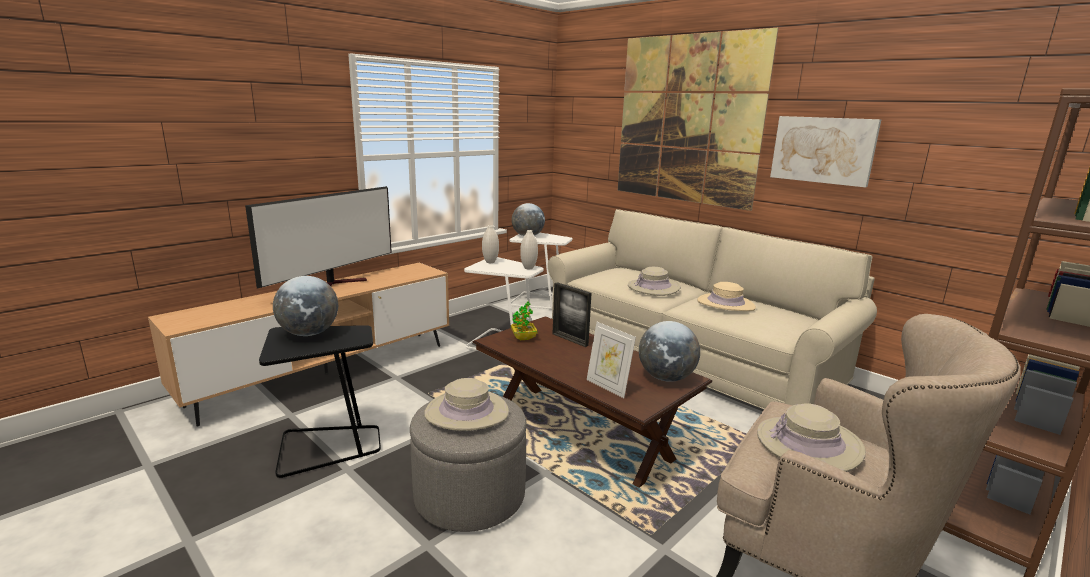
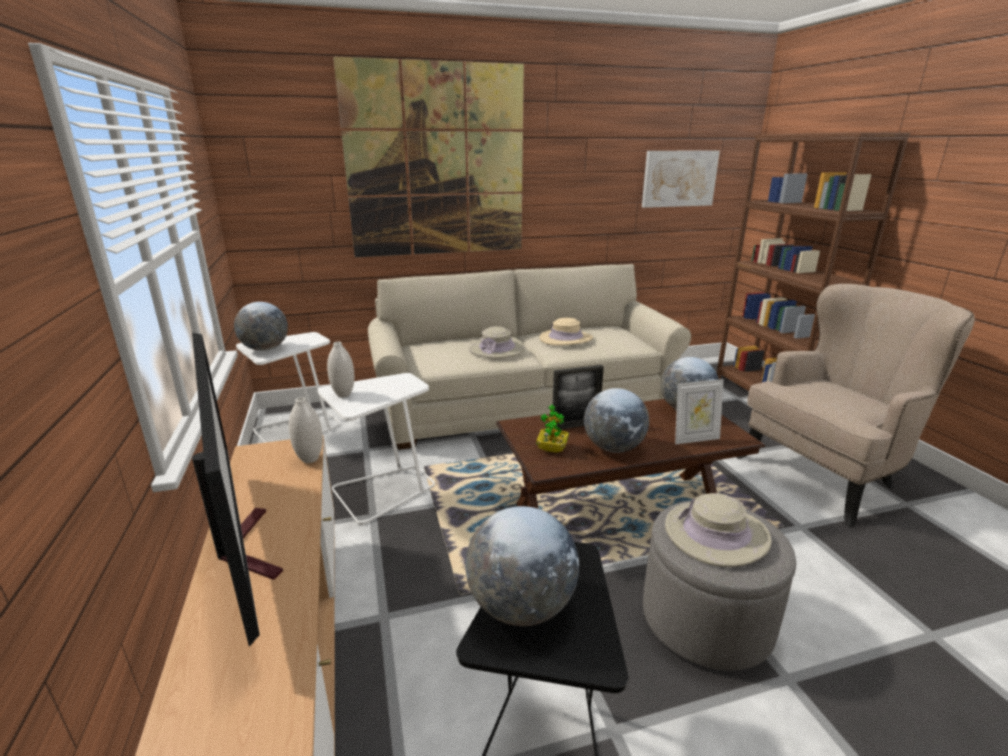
camera: 60 degrees left, 5 degrees up
white vase [520,230,538,269] -> white vase moved to [289,397,323,463]
beige hat [757,403,866,472] -> none
picture [770,116,882,187] -> picture moved to [642,150,720,208]
none -> globe [584,388,649,453]

